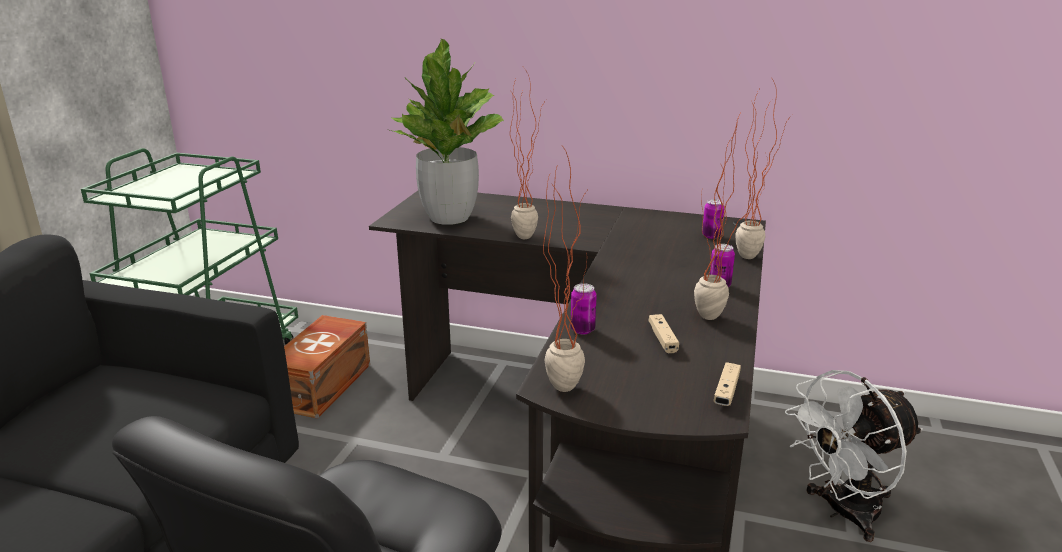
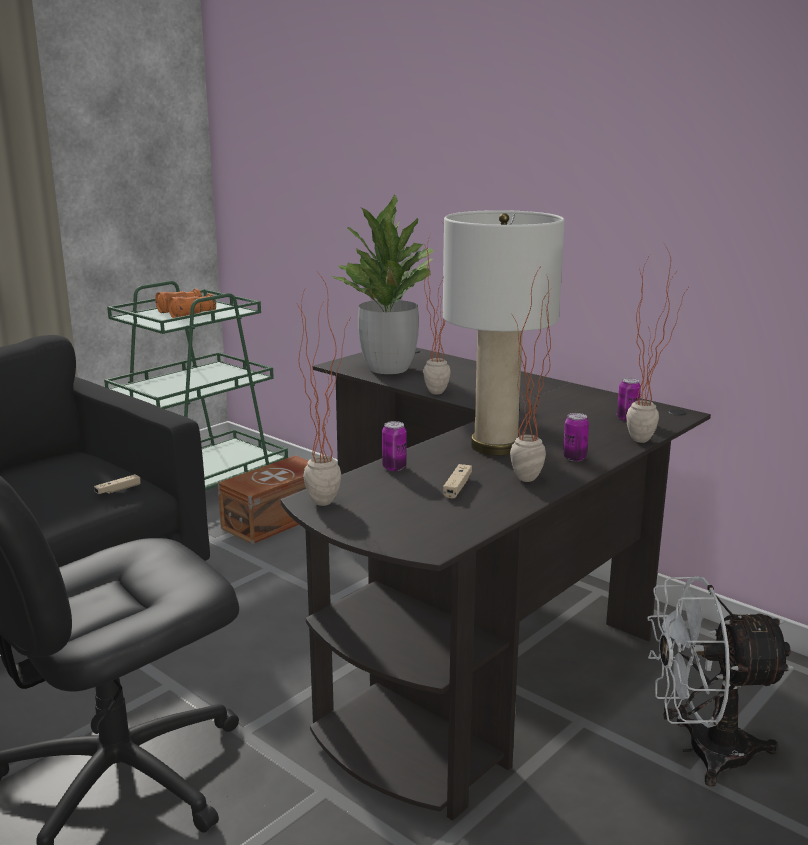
camera: 25 degrees right, 5 degrees down
beige game controller [713,362,741,406] -> beige game controller moved to [94,474,141,494]
none -> orange binoculars [155,289,216,318]
none -> white table lamp [443,210,565,455]

